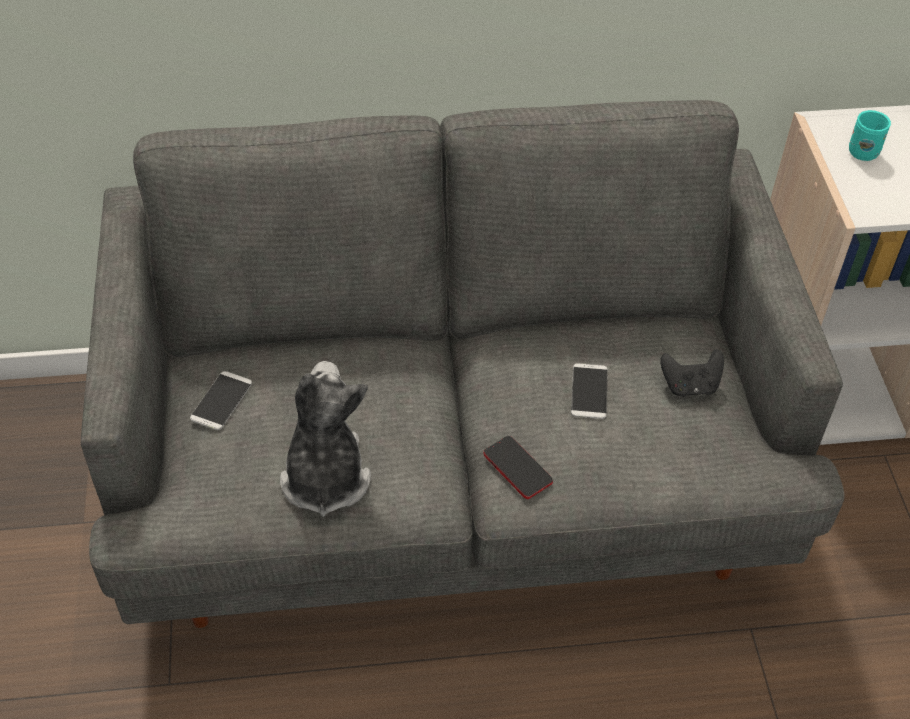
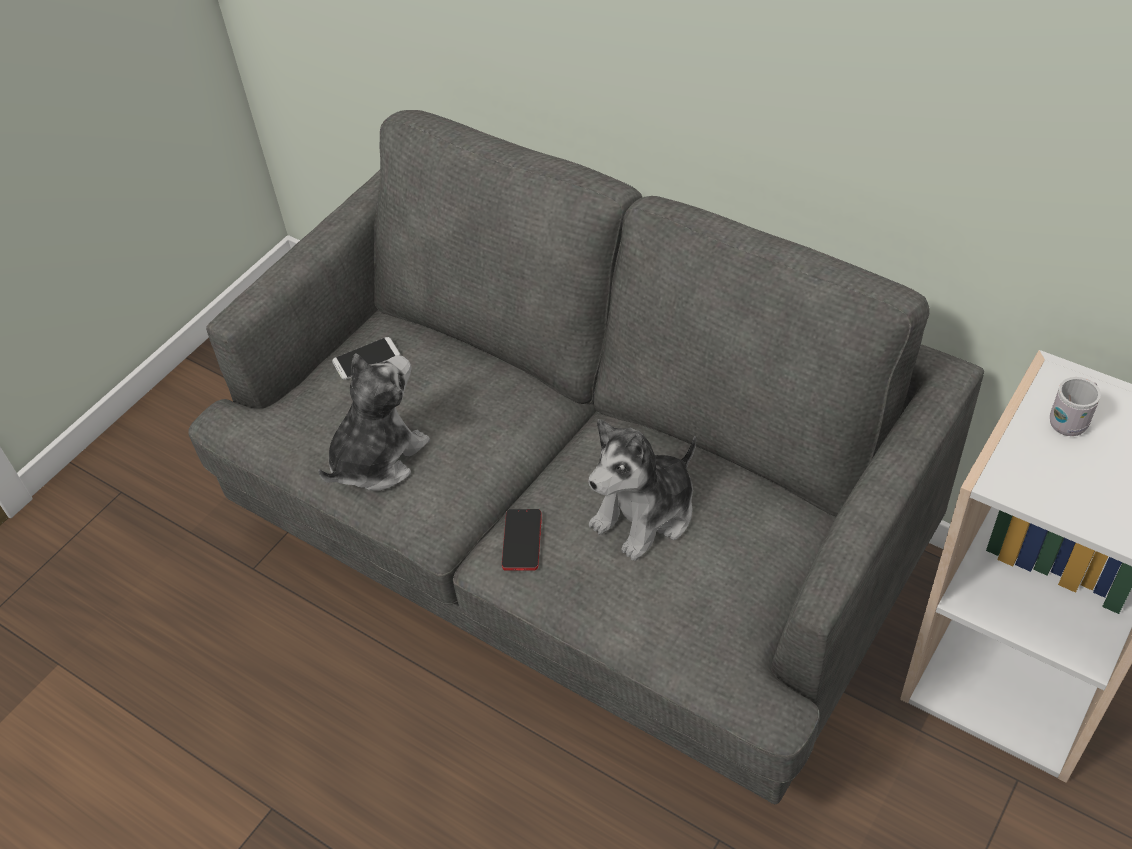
camera: 45 degrees right, 0 degrees up
phone [571,363,608,419] -> plush toy [588,419,696,561]
black game controller [660,349,724,397] -> none
turquoise mug [849,110,891,161] -> white mug [1050,377,1101,436]

